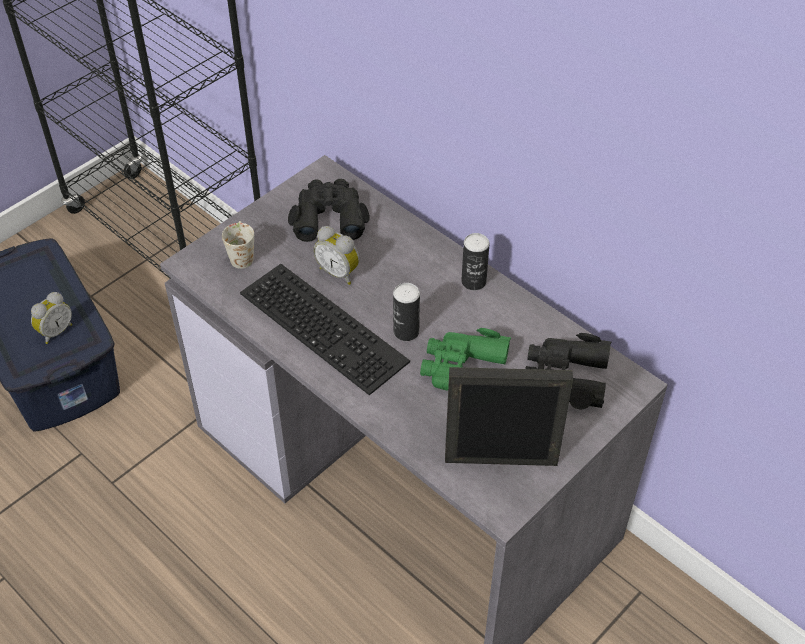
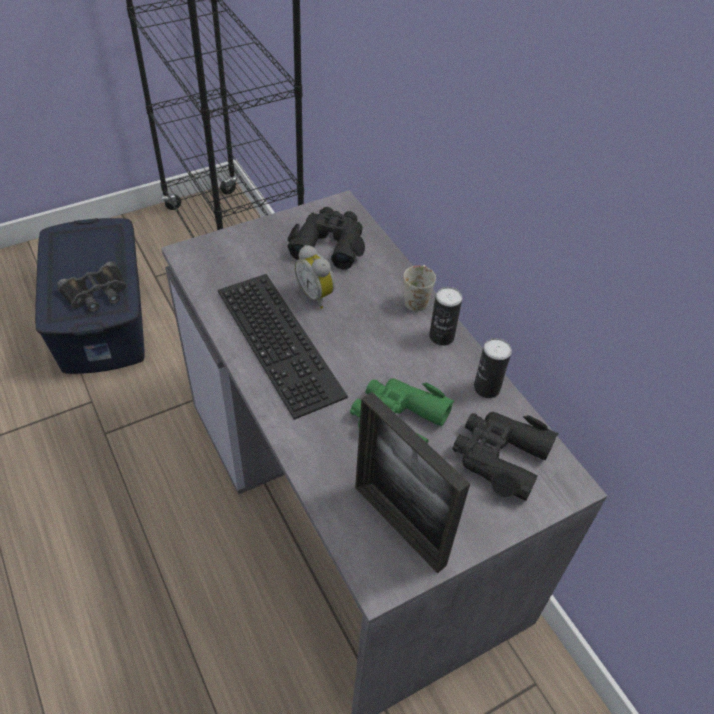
camera: 15 degrees right, 0 degrees up
alarm clock [31,292,72,344] -> black binoculars [57,261,127,312]
white mug [222,221,254,269] -> white mug moved to [403,265,436,312]
can [393,283,420,341] -> can moved to [474,338,512,398]
picture frame [445,367,573,466] -> picture frame turned 150 degrees counterclockwise [355,392,470,573]

